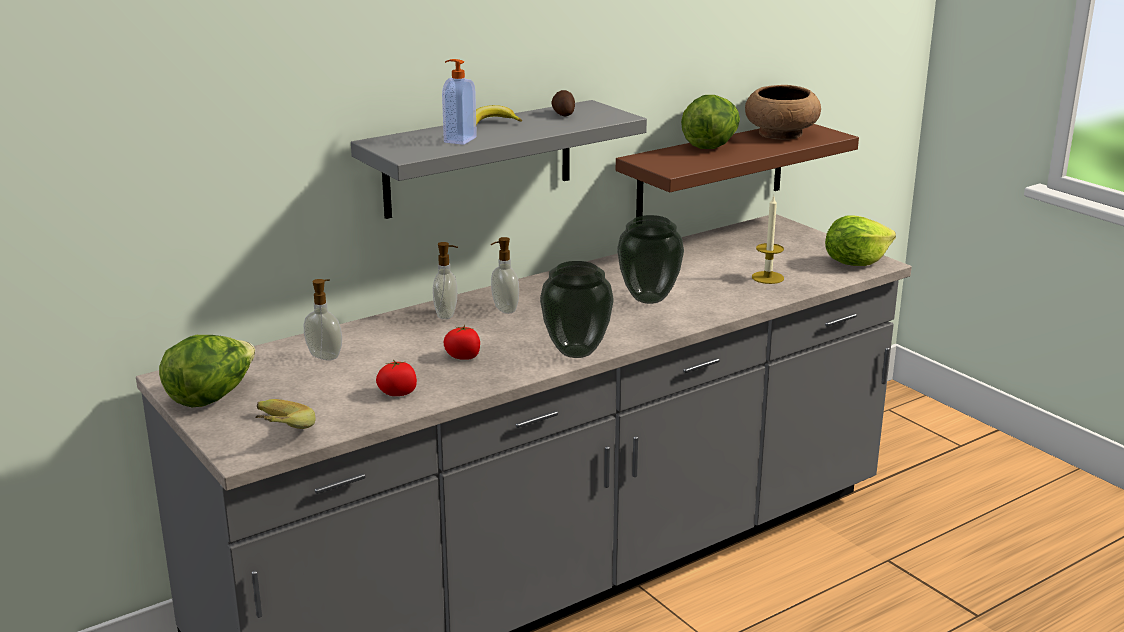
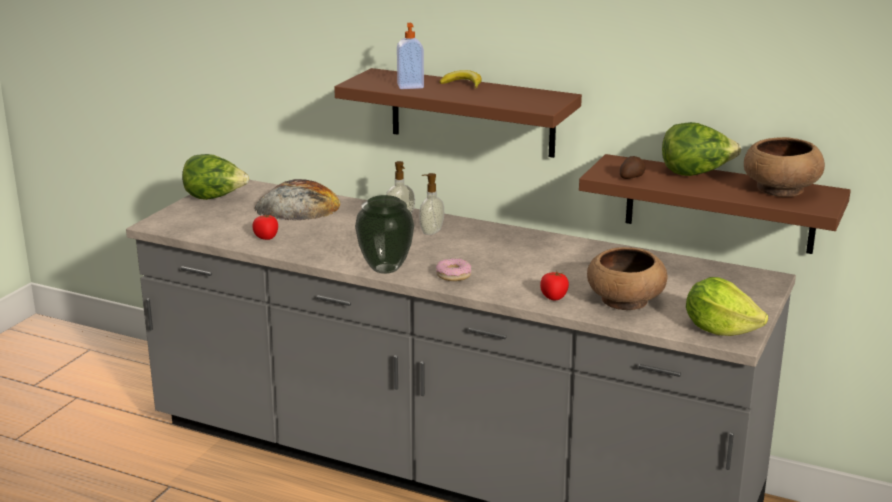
camera: 60 degrees right, 0 degrees up
banana [255,399,316,429] -> none
soap dispenser [304,279,342,361] -> bread [254,179,341,220]
grey shelf [351,100,647,219] -> brown shelf [334,68,582,158]
tomato [444,325,480,360] -> tomato moved to [540,271,569,301]
potato [551,90,575,116] -> potato moved to [620,156,646,179]
vase [617,215,684,304] -> none
candle [752,195,784,284] -> brown bowl [587,247,668,310]
none -> donut [436,258,471,281]

